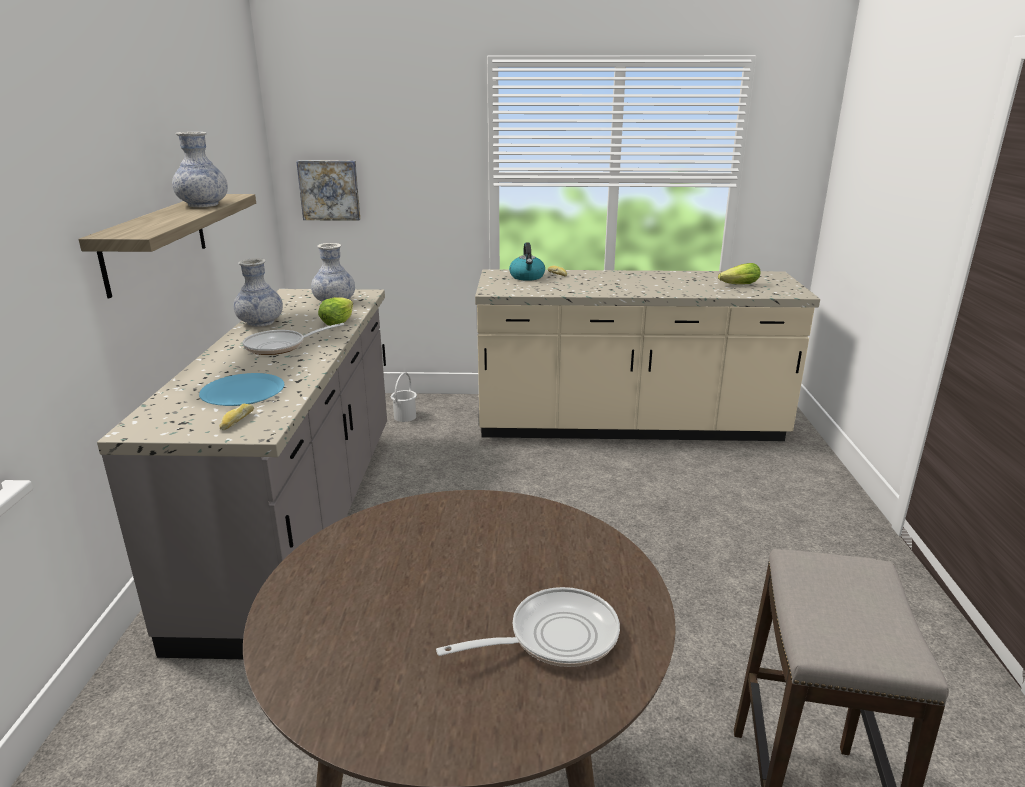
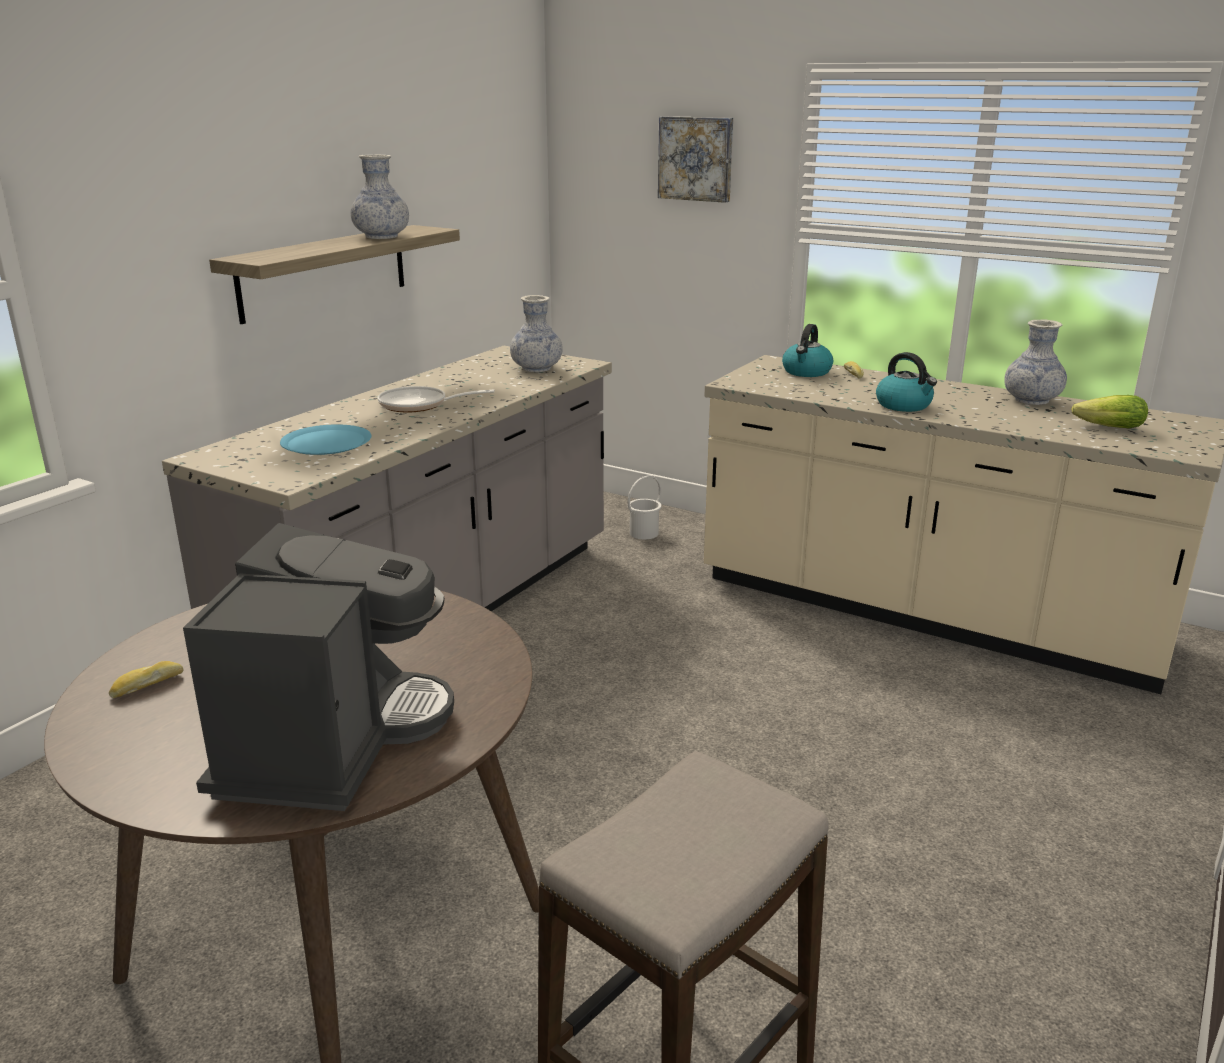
camera: 30 degrees right, 0 degrees up
bread [219,404,254,430] -> bread moved to [109,661,183,698]
vase [234,258,283,327] -> vase moved to [1004,320,1067,405]
picture [296,160,360,221] -> picture moved to [658,116,733,203]
lettuce [318,297,353,326] -> none
frying pan [436,587,620,667] -> coffee machine [183,523,454,811]
none -> kettle [876,352,937,412]

